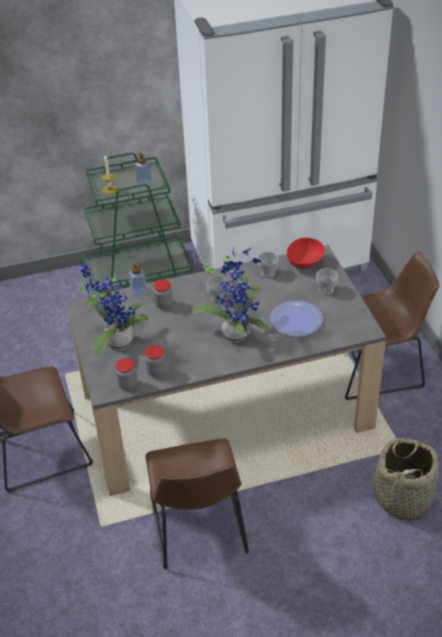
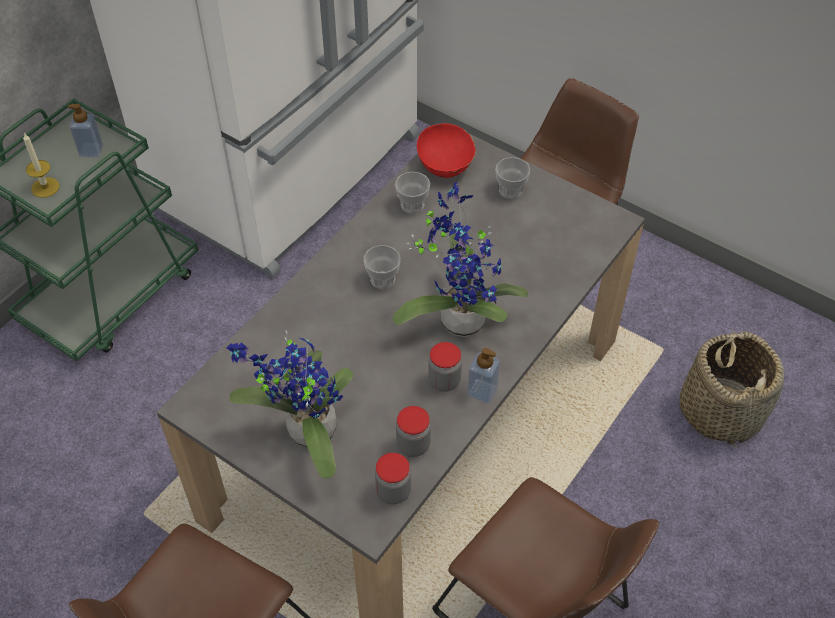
camera: 40 degrees left, 10 degrees up
soap dispenser [129,262,147,298] -> soap dispenser moved to [467,348,500,403]
jar [153,280,173,309] -> jar moved to [428,342,462,392]
plate [270,301,323,337] -> none

